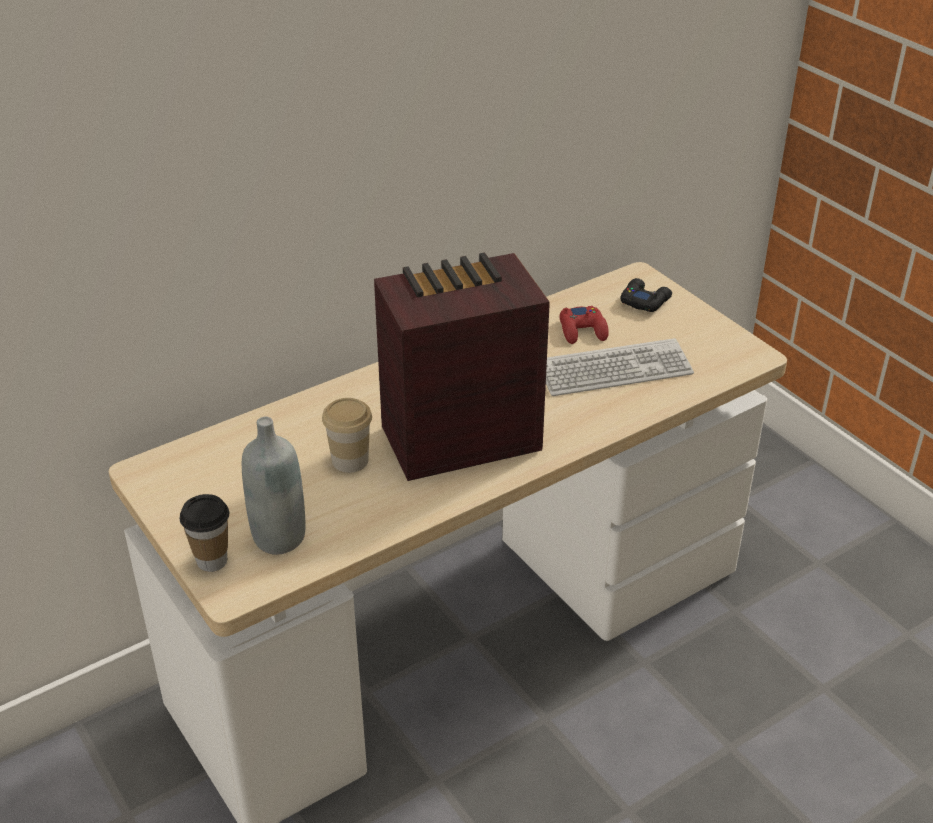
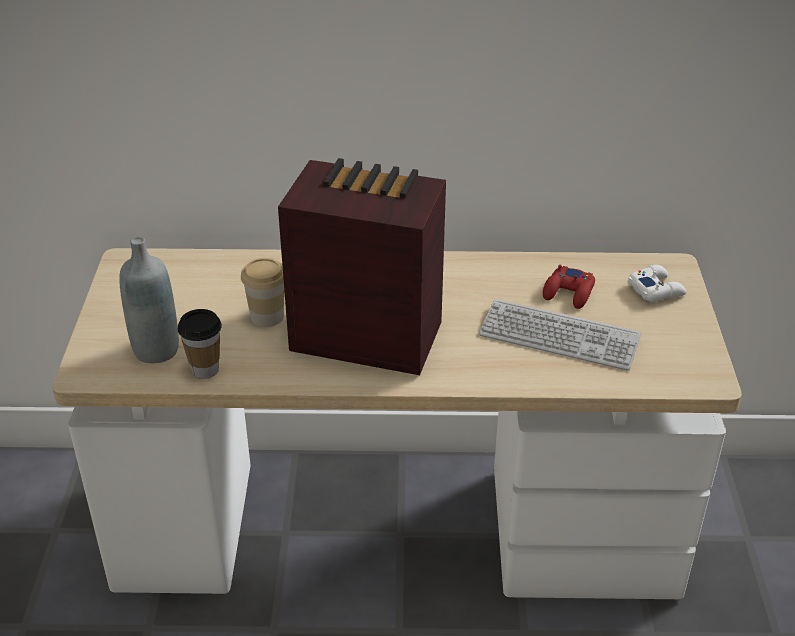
camera: 35 degrees right, 0 degrees up
cup [180,494,230,572] -> cup moved to [178,309,222,379]
black game controller [620,278,672,312] -> white game controller [628,265,686,302]

